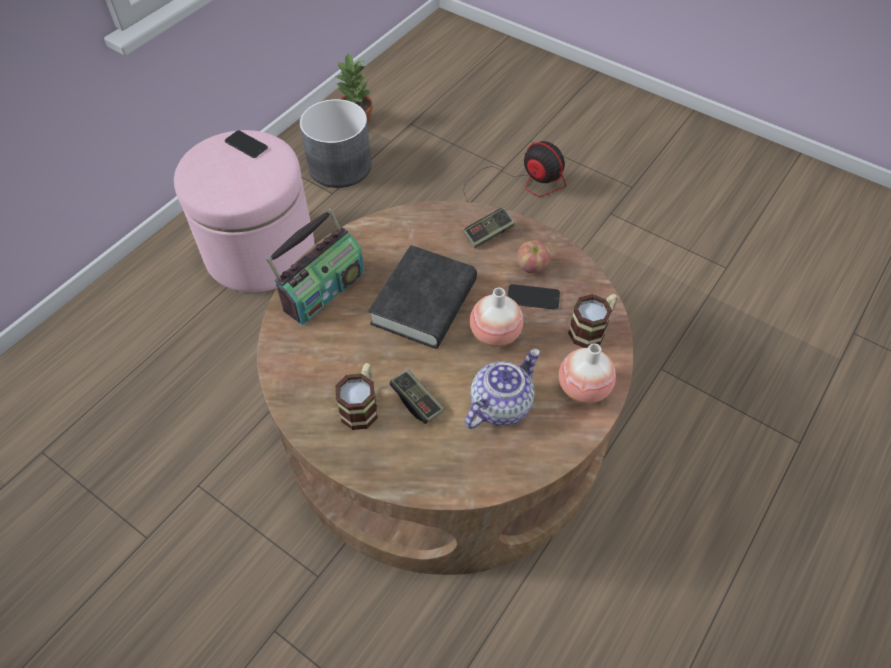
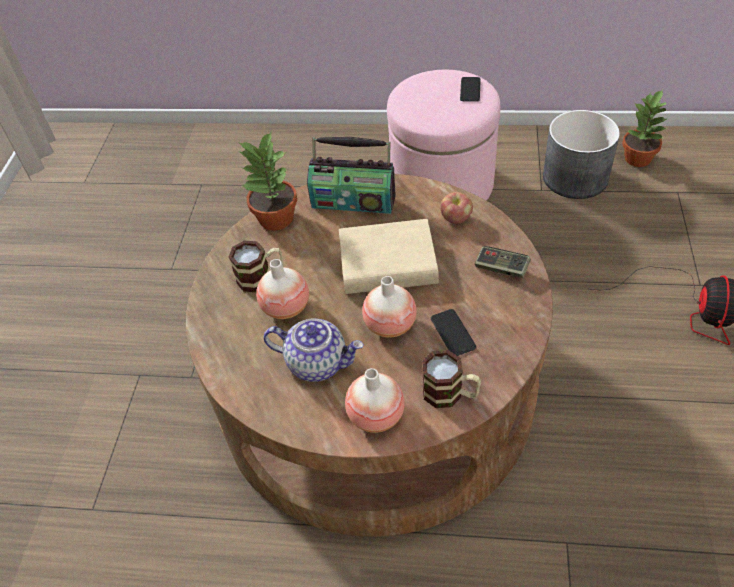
camera: 65 degrees right, 5 degrees down
black book [368,245,477,349] -> beige book [339,219,439,294]
game controller [389,370,444,424] -> vase [256,259,309,319]
apple [517,240,550,273] -> apple moved to [441,192,473,224]
none -> potted plant [240,131,297,231]

